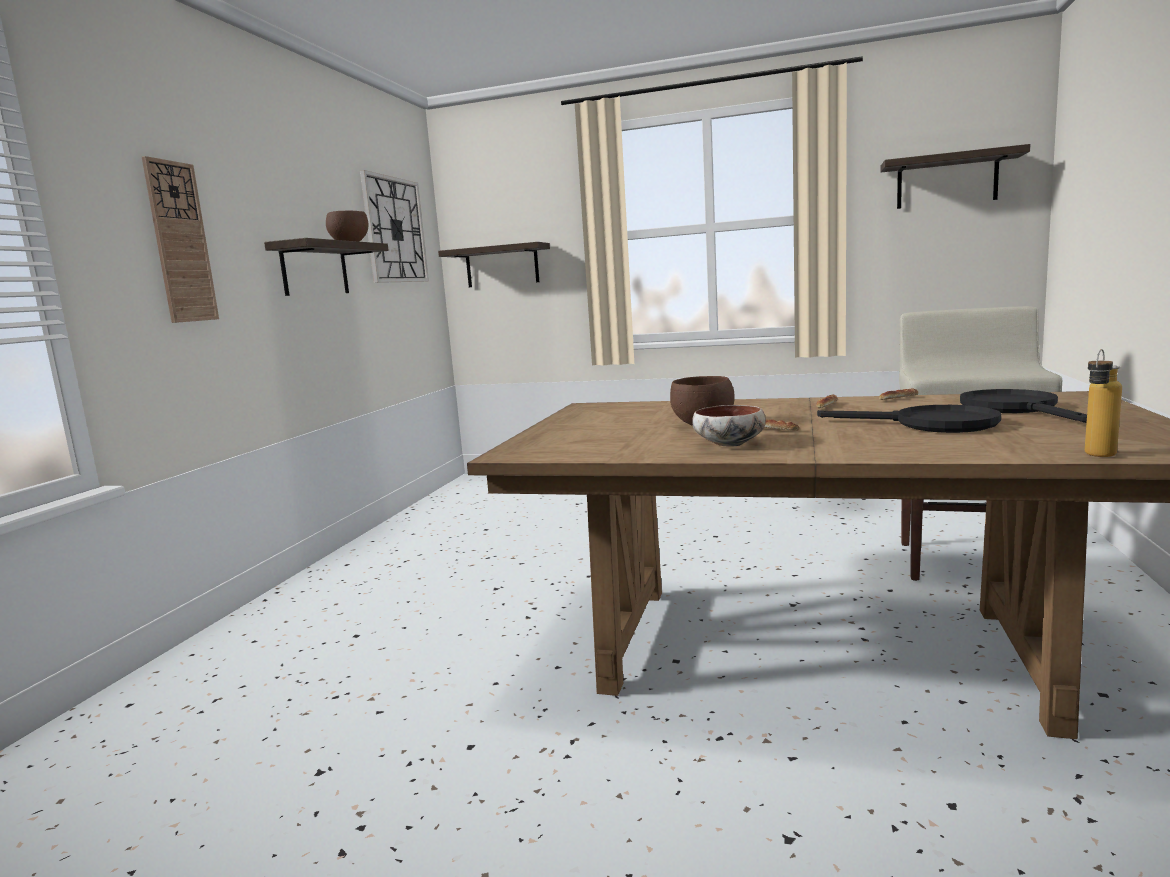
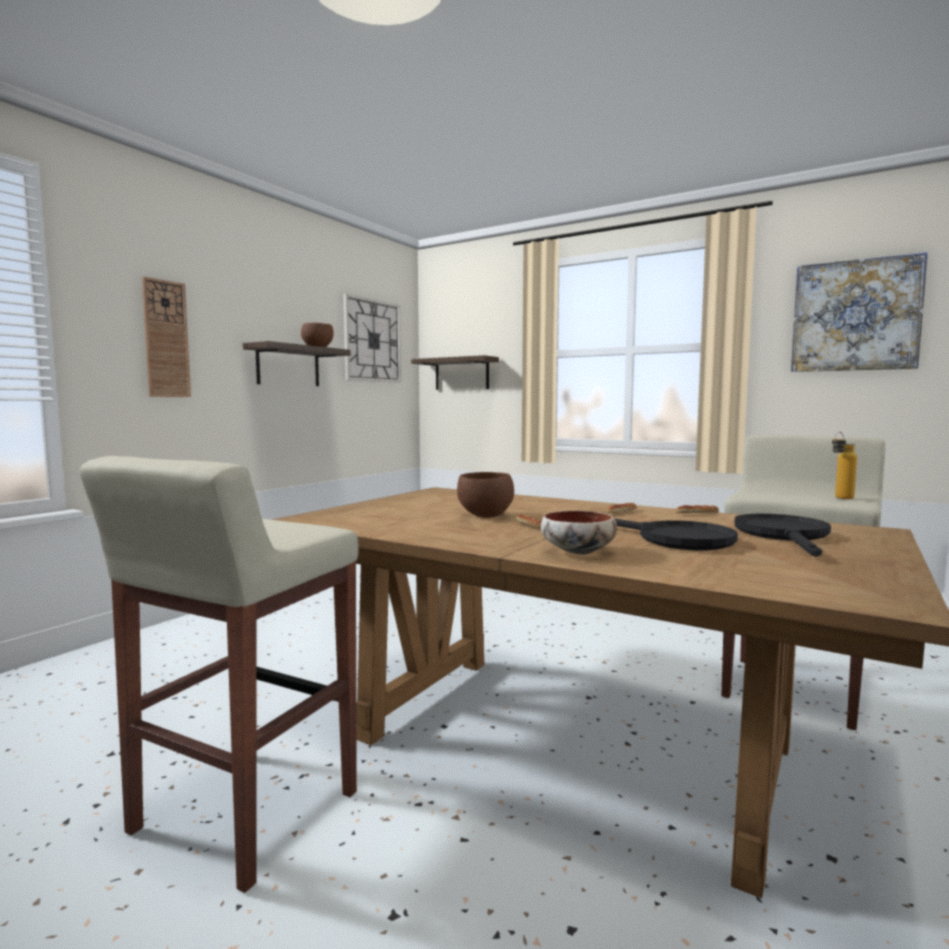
camera: 15 degrees right, 5 degrees down
bowl [692,405,766,447] -> bowl moved to [541,511,617,555]
shelf [880,144,1030,209] -> picture [791,252,928,372]
bottle [1085,349,1122,457] -> bottle moved to [832,432,857,499]
none -> beige stool [80,456,359,893]

